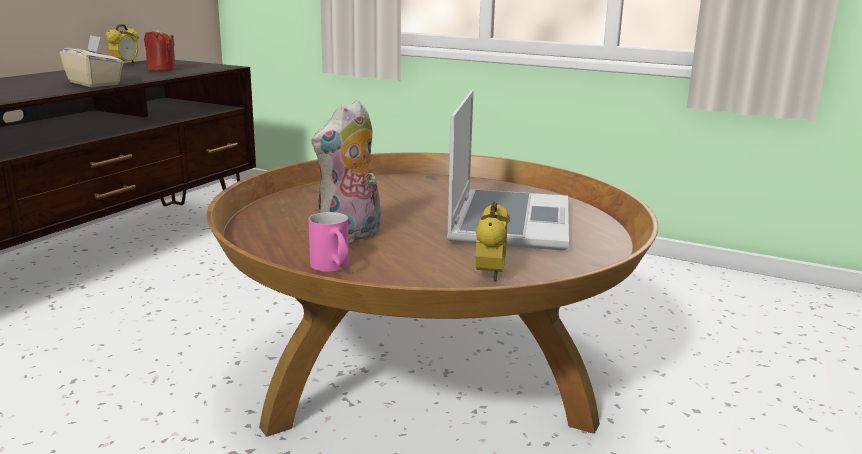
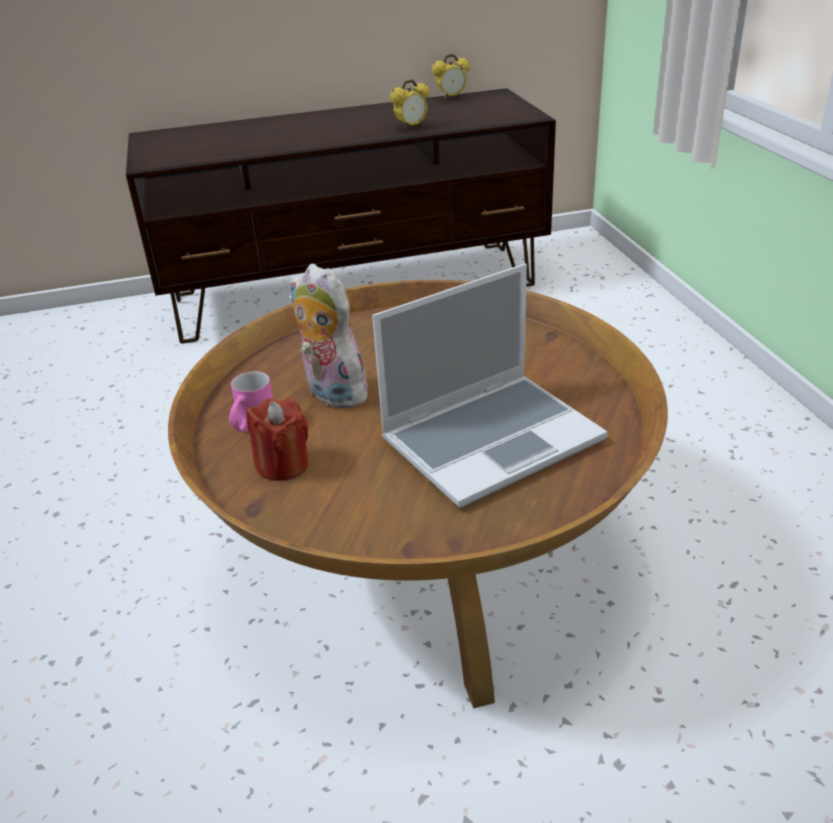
camera: 50 degrees right, 15 degrees up
beige tissue box [60,35,124,87] -> none
red candle [144,28,176,71] -> red candle moved to [246,398,309,481]
plush toy [312,100,381,243] -> plush toy turned 45 degrees clockwise [290,264,372,408]
alarm clock [475,201,510,282] -> alarm clock moved to [390,79,430,130]

